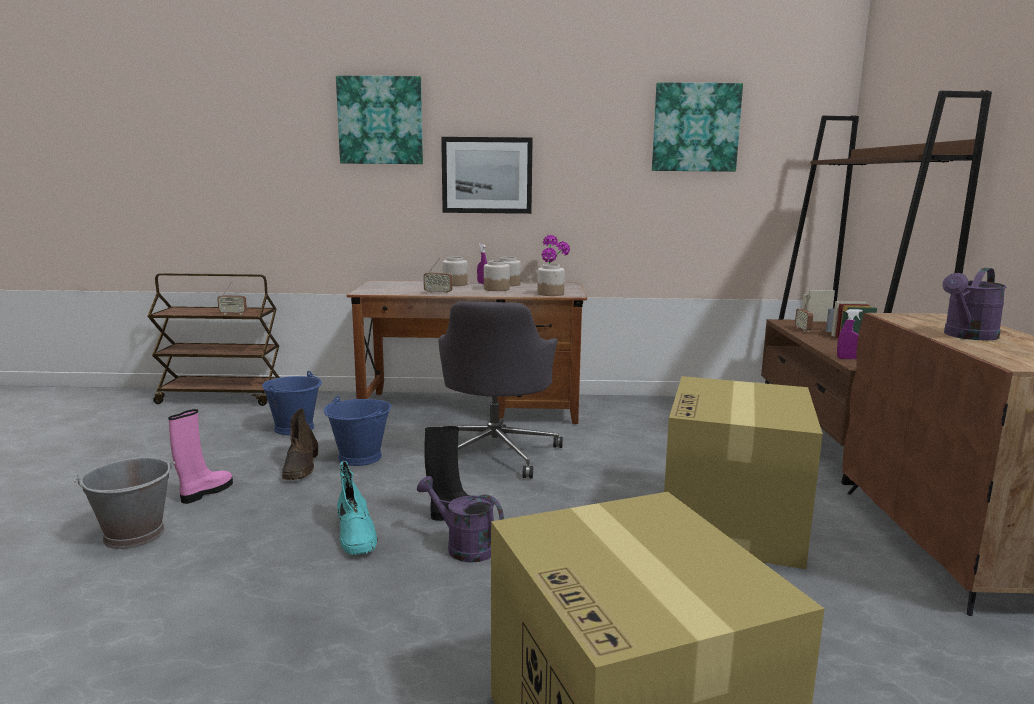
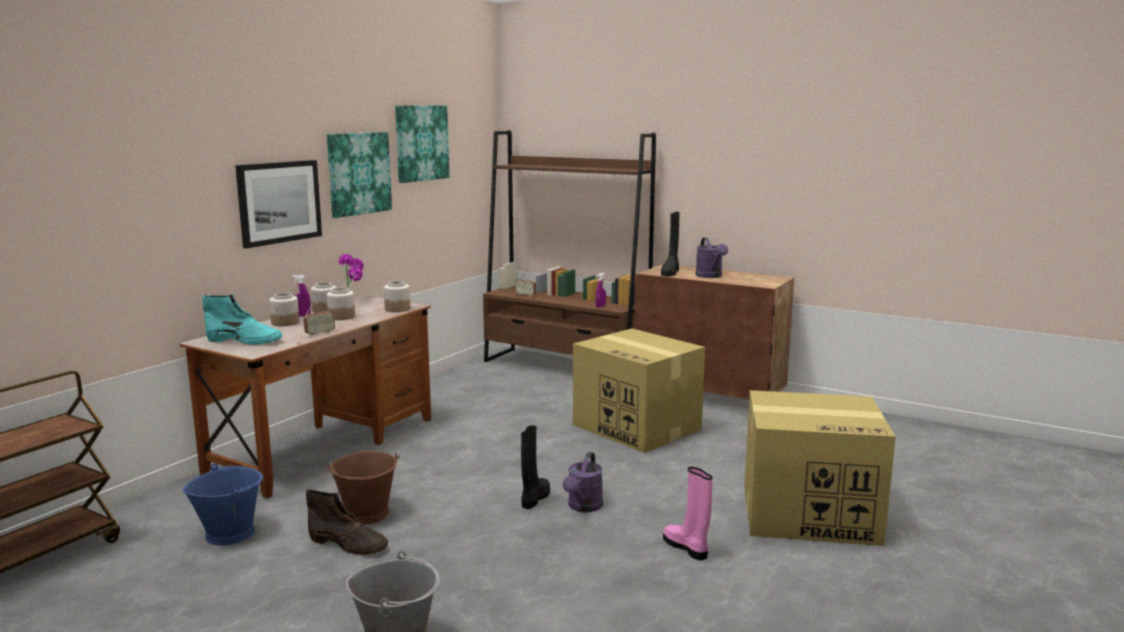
camera: 60 degrees left, 0 degrees up
pink boot [168,409,233,504] -> pink boot moved to [663,467,712,560]
radio [217,282,247,315] -> none
blue bucket [324,396,391,466] -> brown bucket [327,451,400,525]
picture [336,76,423,164] -> picture moved to [327,132,392,218]
turquoise boot [337,461,378,555] -> turquoise boot moved to [202,294,282,345]
purple watering can [417,476,504,563] -> purple watering can turned 45 degrees counterclockwise [563,452,603,512]
grey office chair [438,301,563,478] -> none
none -> black boot [661,212,680,276]

